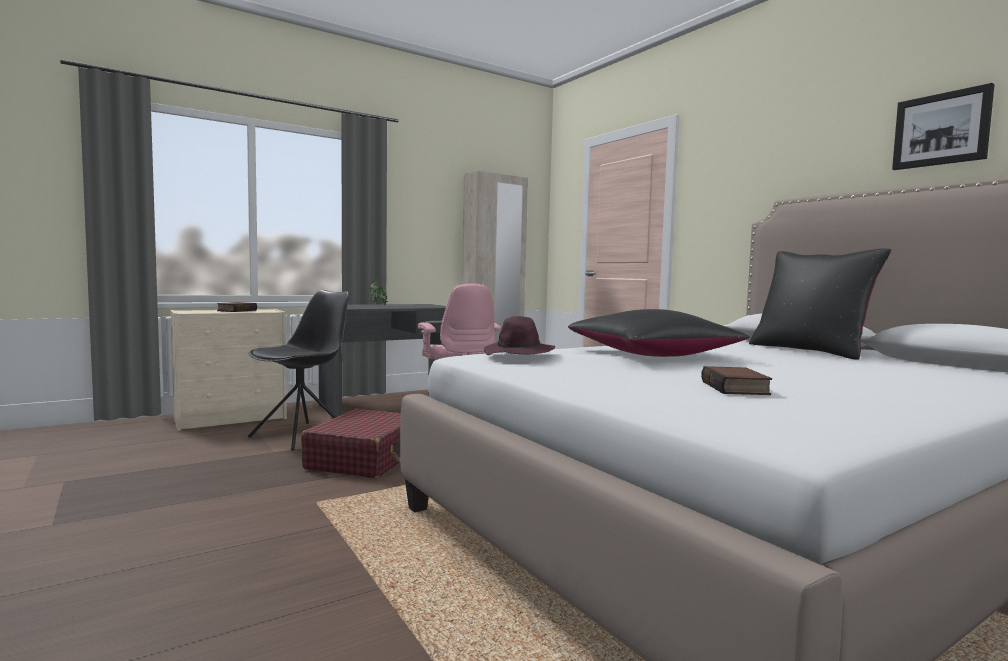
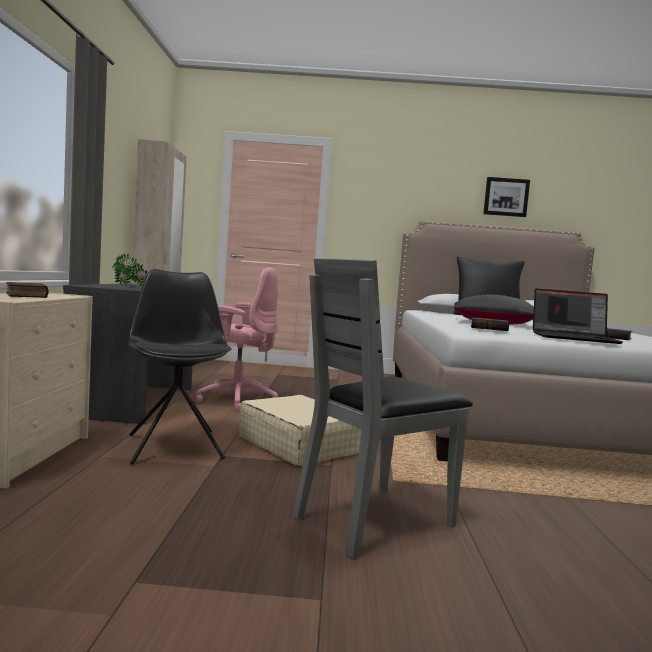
camera: 55 degrees left, 0 degrees up
red suitcase [301,409,401,478] -> beige suitcase [239,395,362,466]
purple hat [484,316,555,355] -> book [471,317,509,331]
none -> grey chair [293,258,473,559]
none -> laptop [533,289,623,344]

